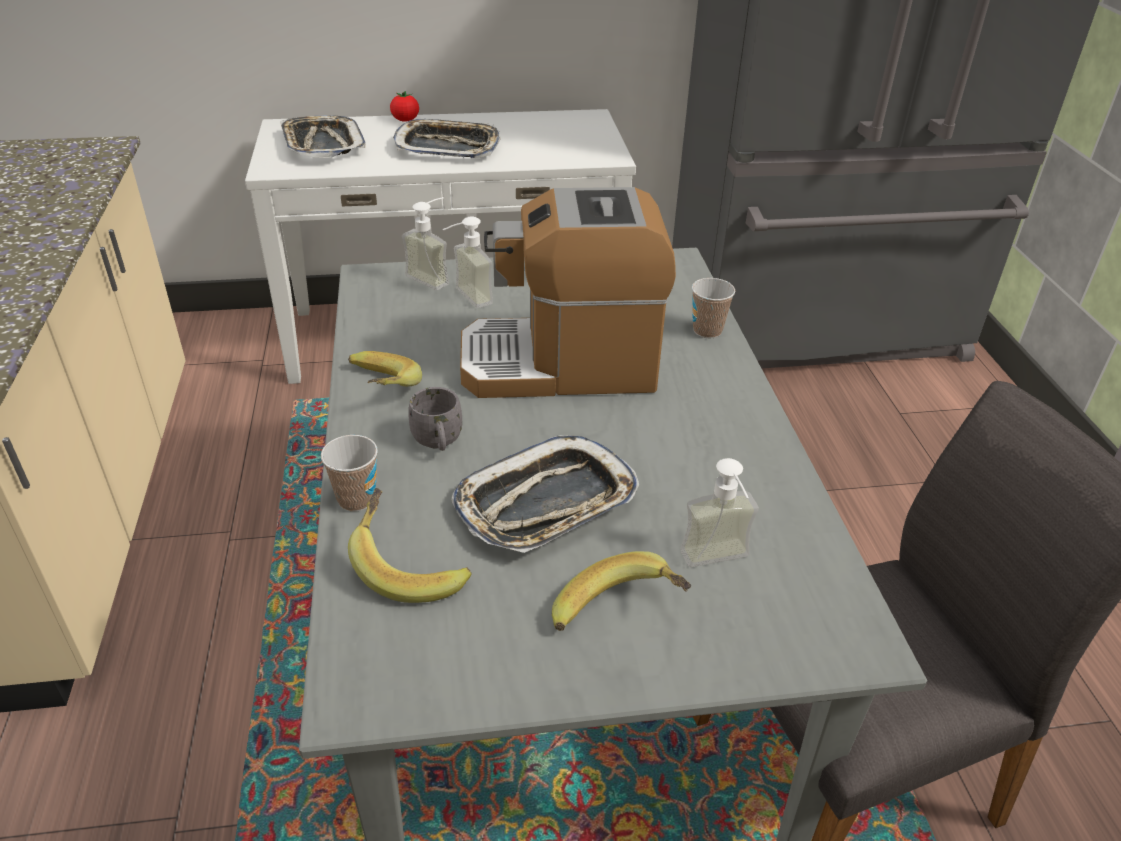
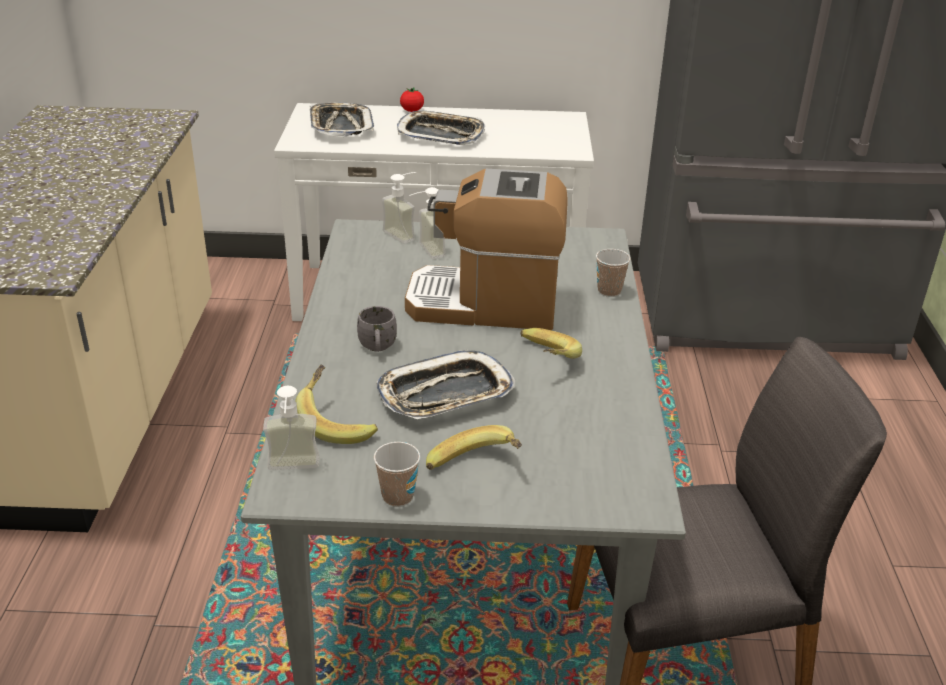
camera: 10 degrees right, 5 degrees down
cup [321,435,378,512] -> cup moved to [374,442,420,507]
banana [348,351,422,386] -> banana moved to [520,328,582,358]
soap dispenser [680,458,759,567] -> soap dispenser moved to [263,386,320,470]

